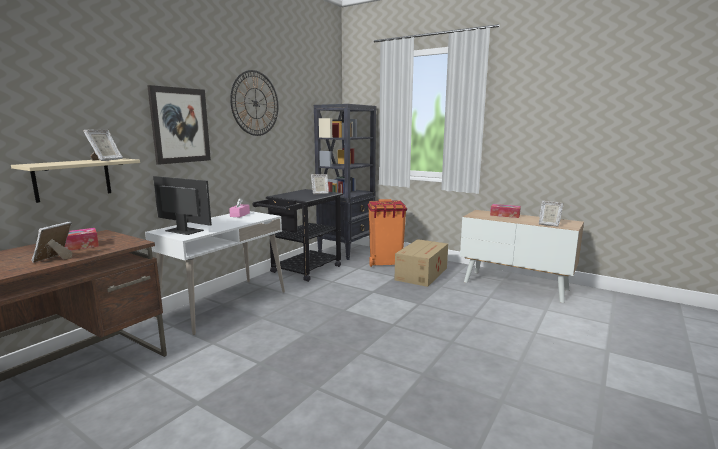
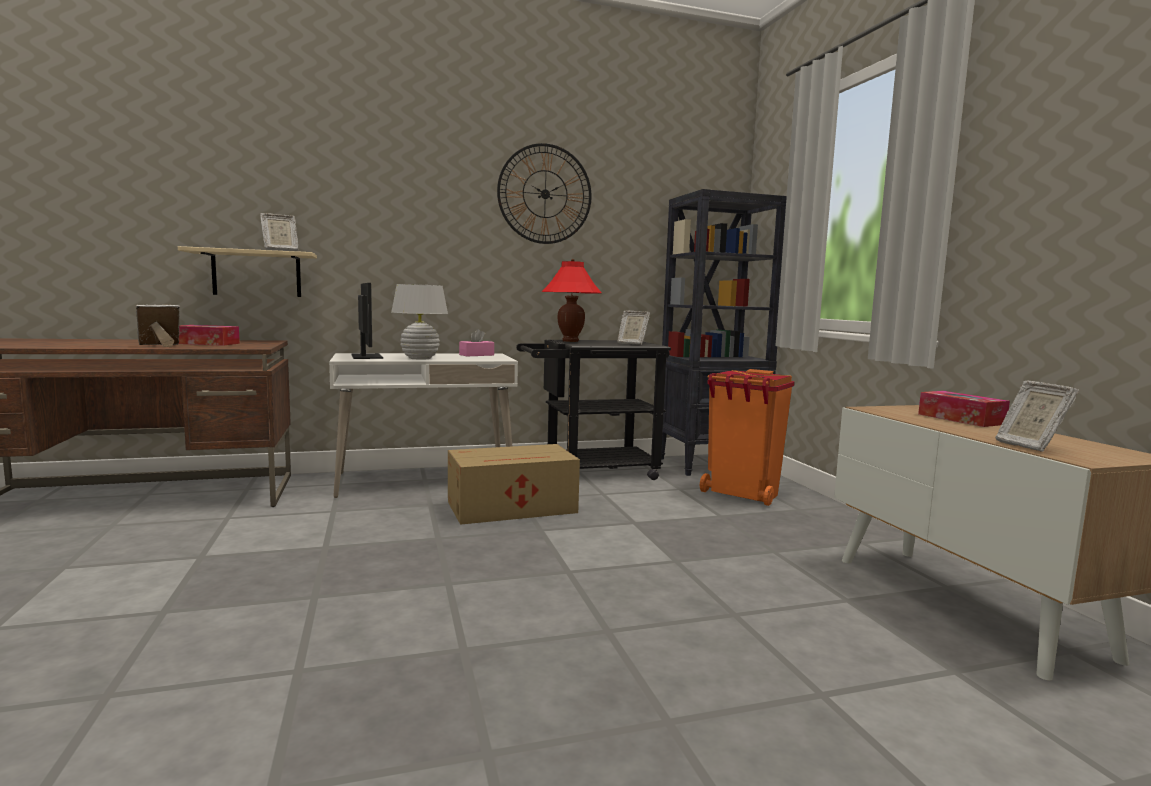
camera: 40 degrees right, 5 degrees down
picture [147,85,211,165] -> none
cardboard box [395,239,448,287] -> cardboard box moved to [448,444,580,525]
none -> white table lamp [391,284,448,360]
none -> red table lamp [542,259,602,342]

